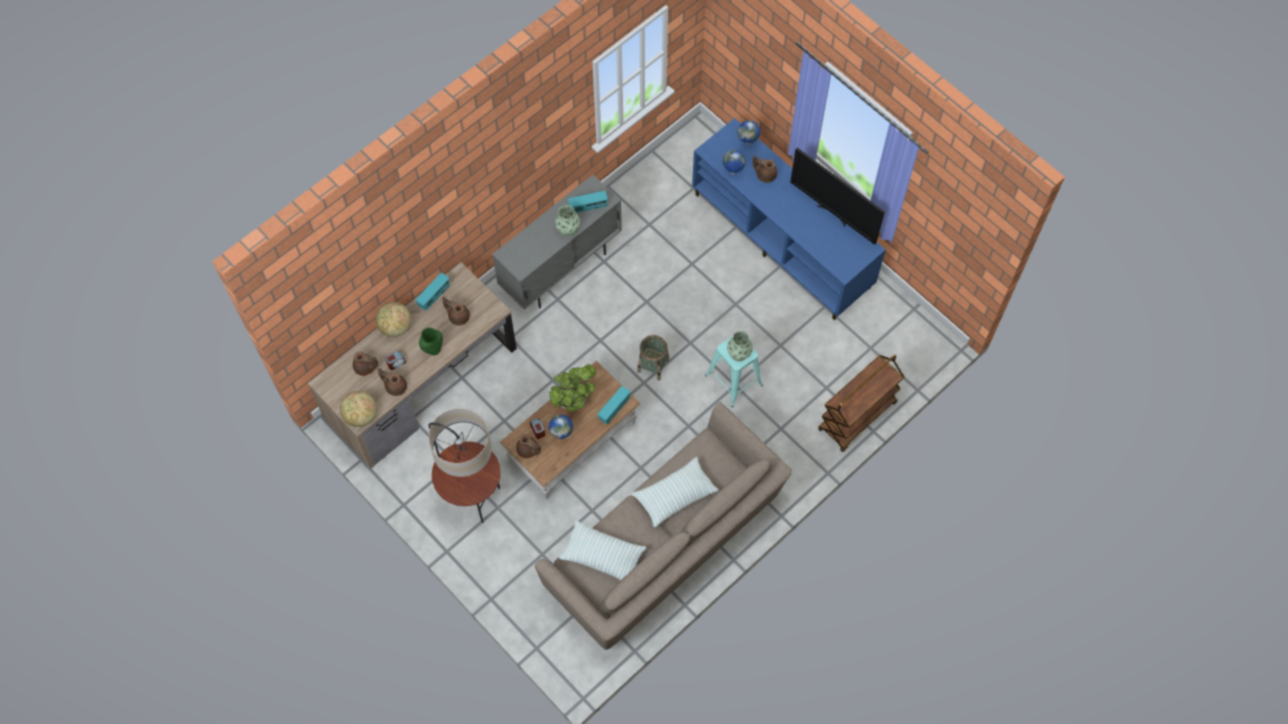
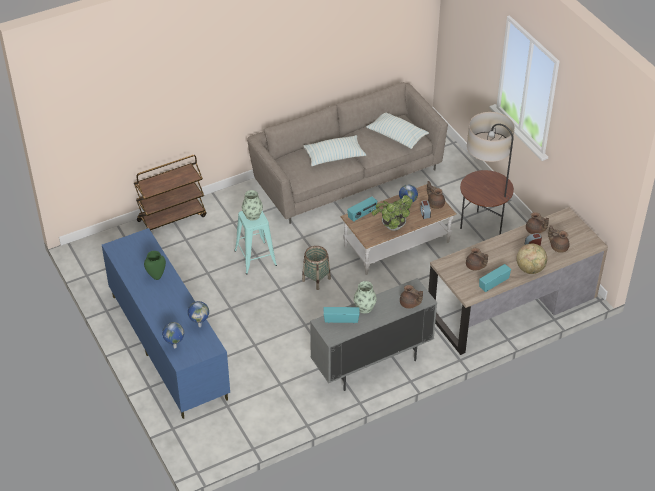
camera: 165 degrees left, 20 degrees down
globe [340,391,377,427] -> none
green vase [419,328,443,355] -> green vase moved to [144,251,166,280]
brown teapot [753,156,777,183] -> brown teapot moved to [400,285,423,309]
television [790,148,885,245] -> none

